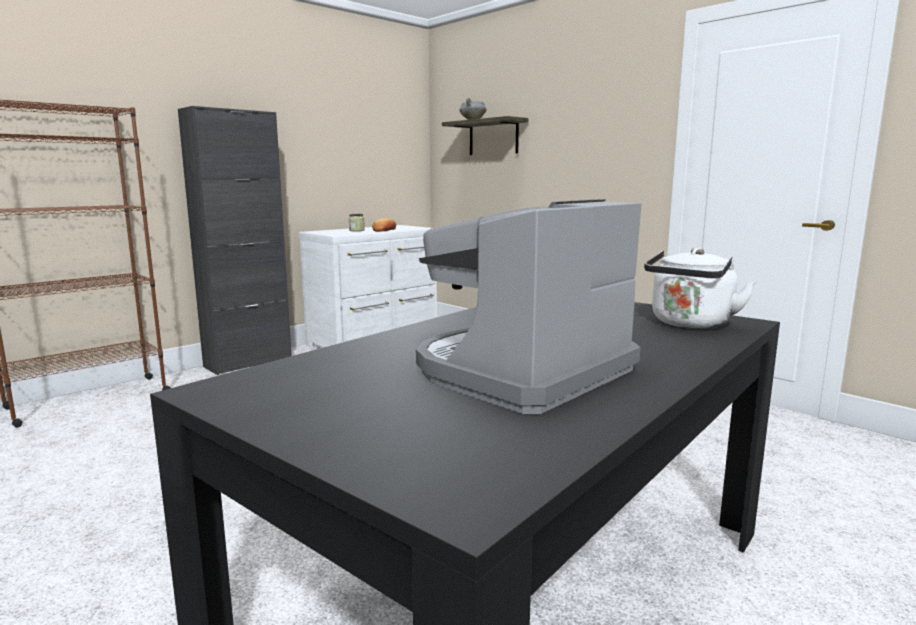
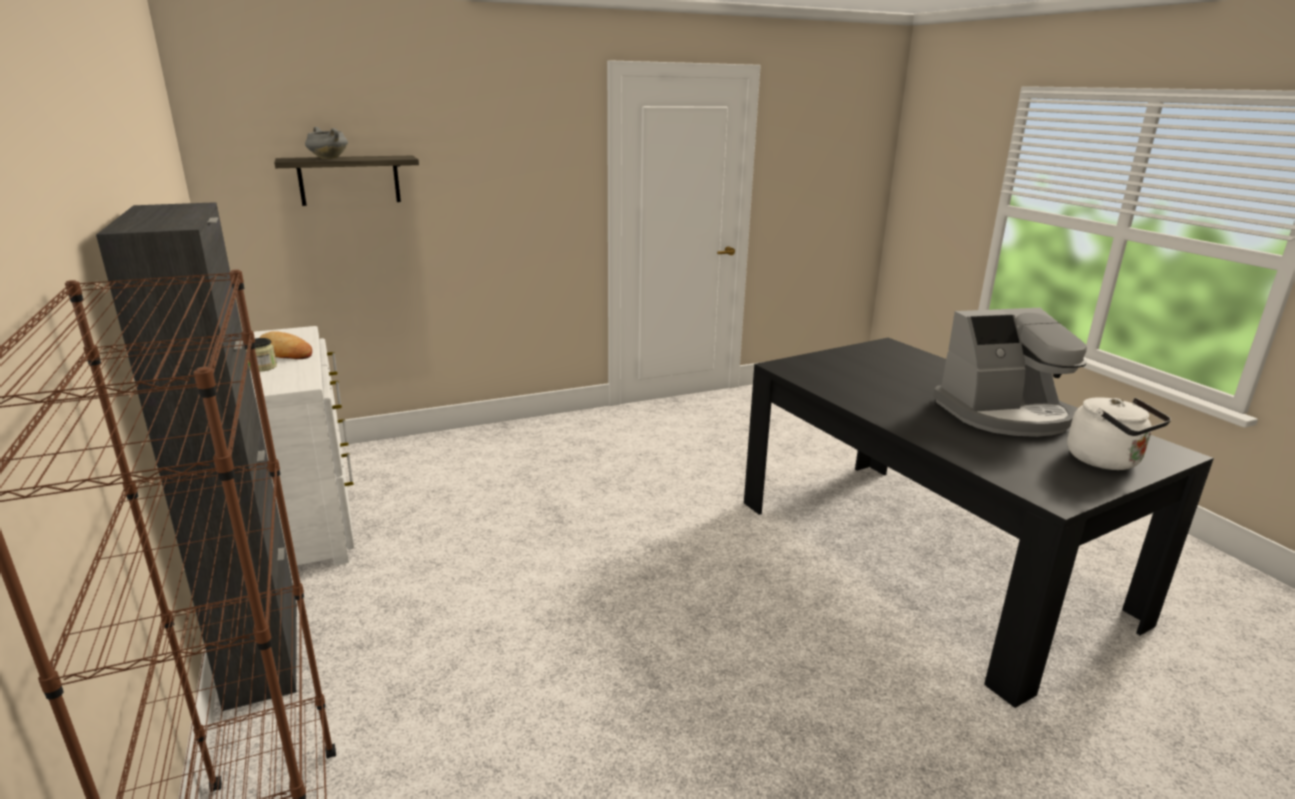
camera: 70 degrees left, 10 degrees up
coffee machine [416,199,642,414] -> coffee machine turned 75 degrees counterclockwise [933,308,1087,437]
white kettle [644,248,756,329] -> white kettle moved to [1067,397,1171,470]

